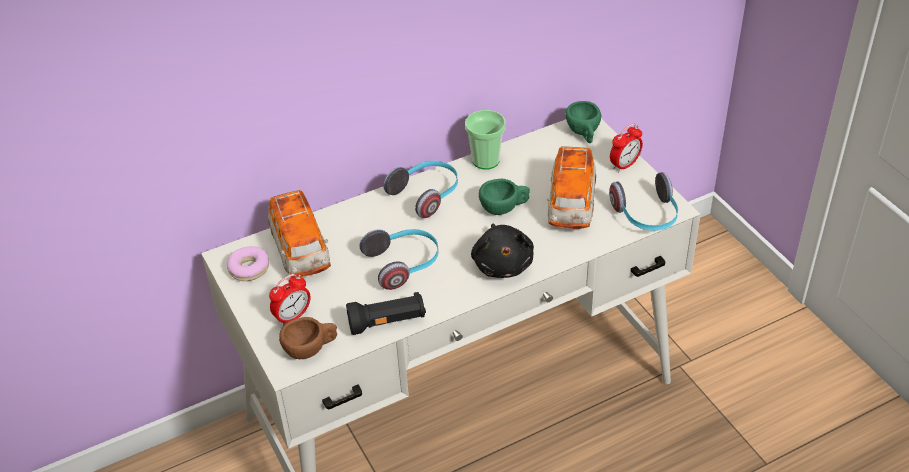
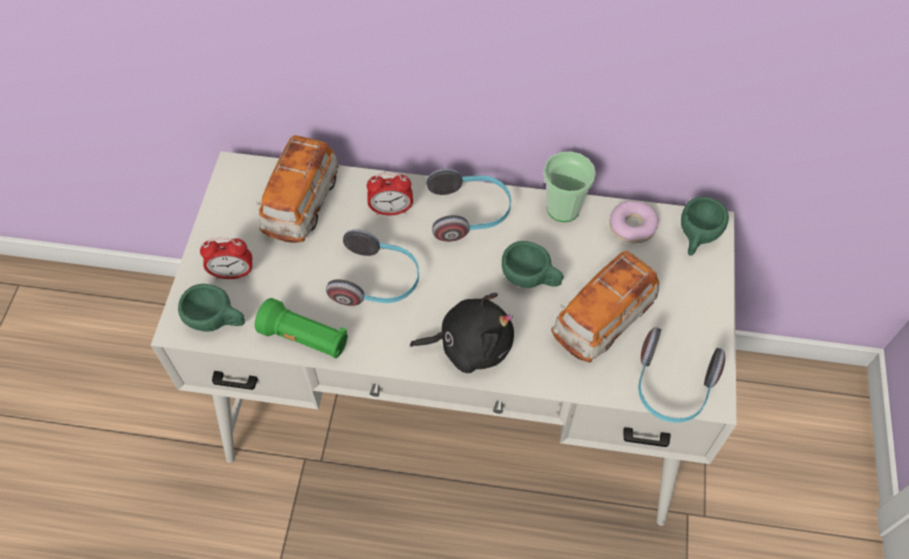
camera: 35 degrees right, 15 degrees up
donut [227,246,269,281] -> donut moved to [609,201,659,243]
brown cup [279,317,337,359] -> green cup [178,284,245,332]
black flashlight [346,292,426,335] -> green flashlight [255,298,348,358]
black plush toy [471,224,534,278] -> black plush toy turned 120 degrees counterclockwise [410,293,514,373]
alarm clock [610,124,643,172] -> alarm clock moved to [367,173,413,215]

